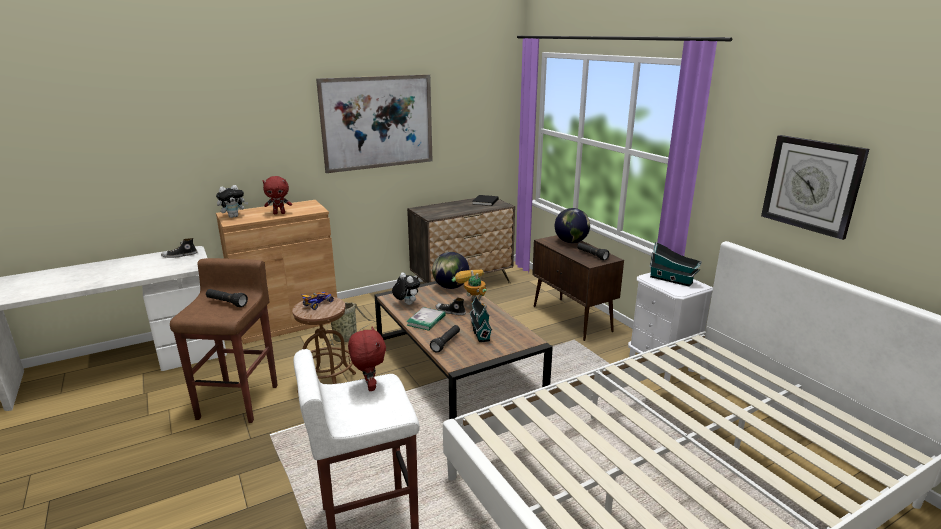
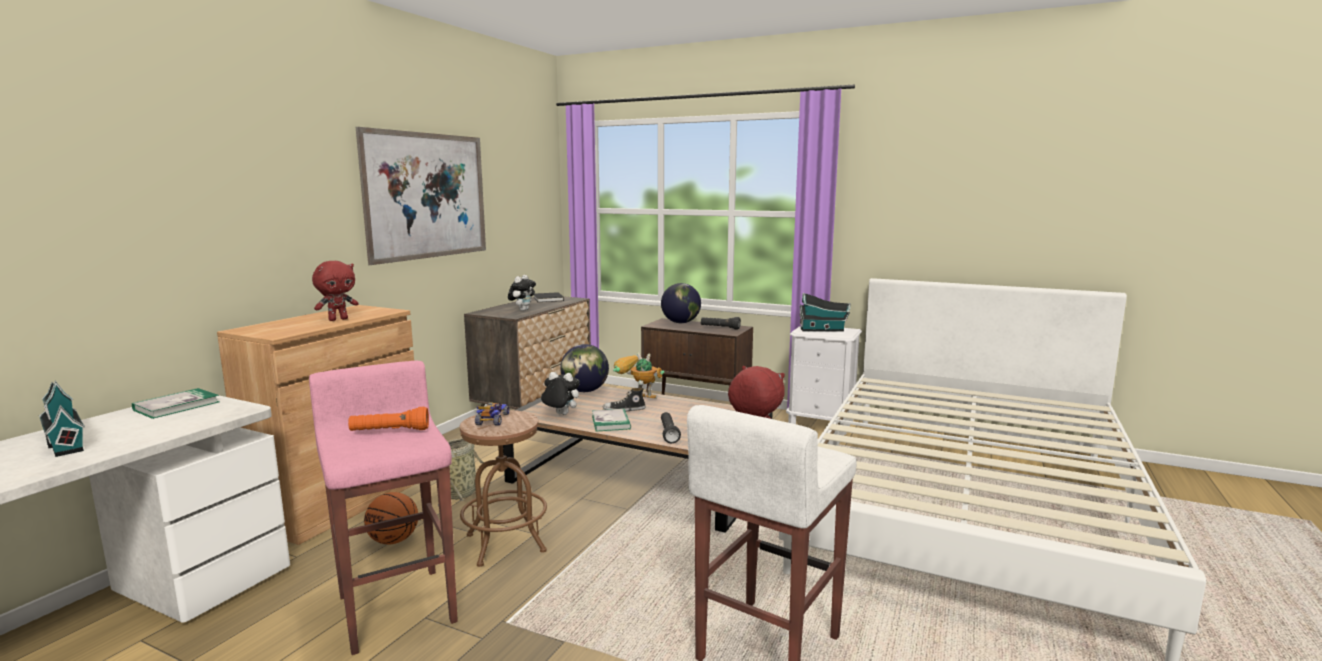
camera: 35 degrees left, 10 degrees down
shoe [161,238,198,258] -> book [132,388,219,419]
brown stool [170,258,278,423] -> pink stool [309,361,458,655]
black flashlight [206,289,248,307] -> orange flashlight [348,407,429,431]
plush toy [216,185,248,218] -> plush toy moved to [508,275,536,311]
toy house [469,297,492,342] -> toy house moved to [39,381,85,457]
wall clock [761,135,869,240] -> none
none -> basketball [364,492,418,545]

